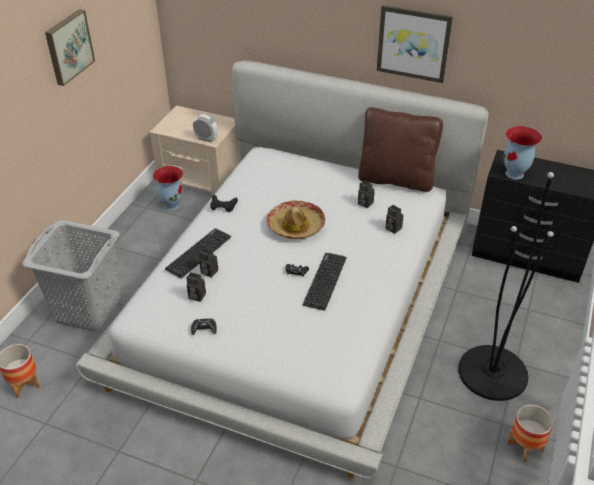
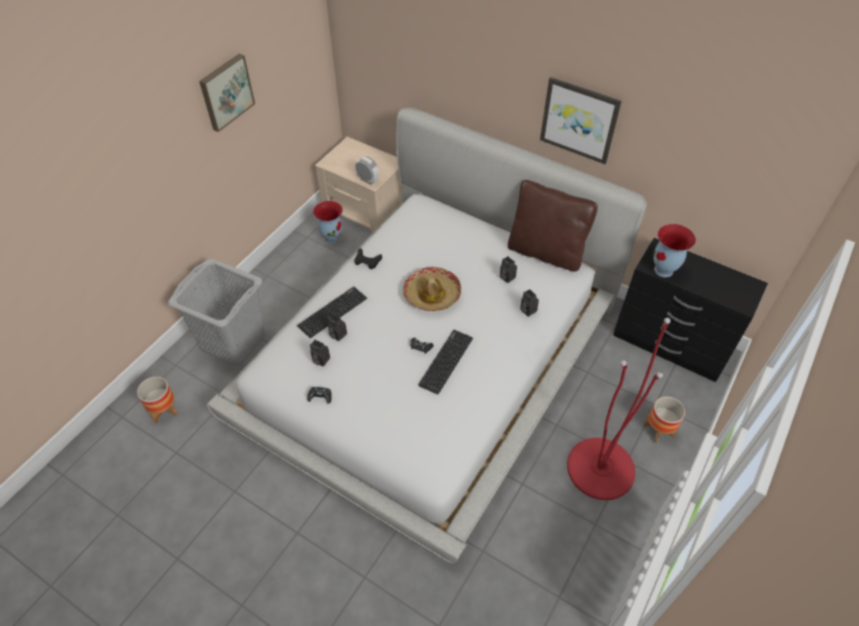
camera: 10 degrees right, 10 degrees up
black floor lamp [458,172,554,401] -> red floor lamp [567,318,670,500]
planter [507,405,553,462] -> planter moved to [644,396,685,443]

